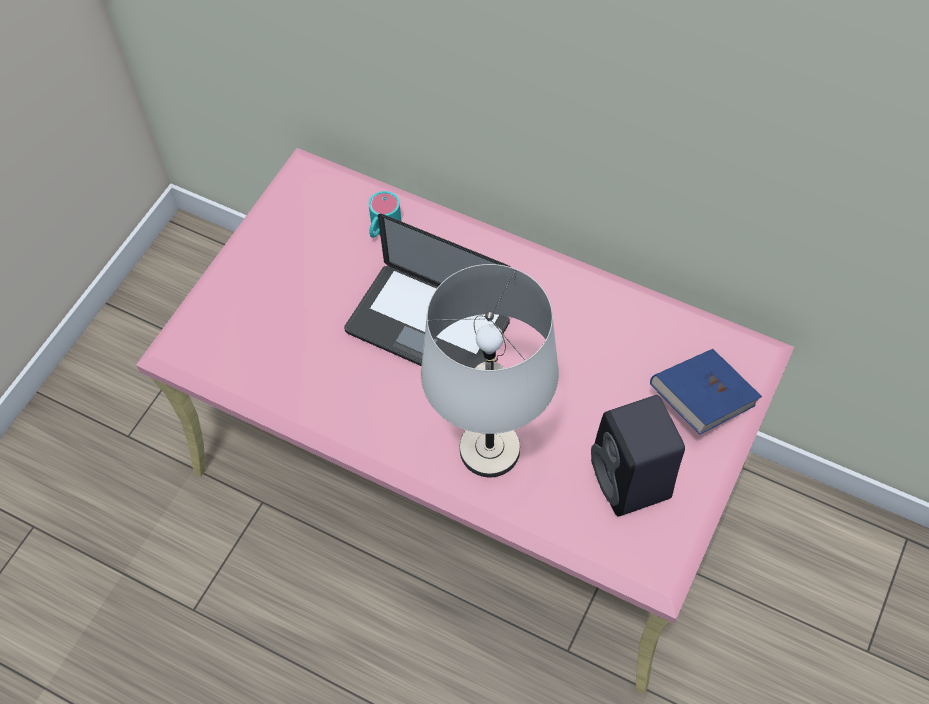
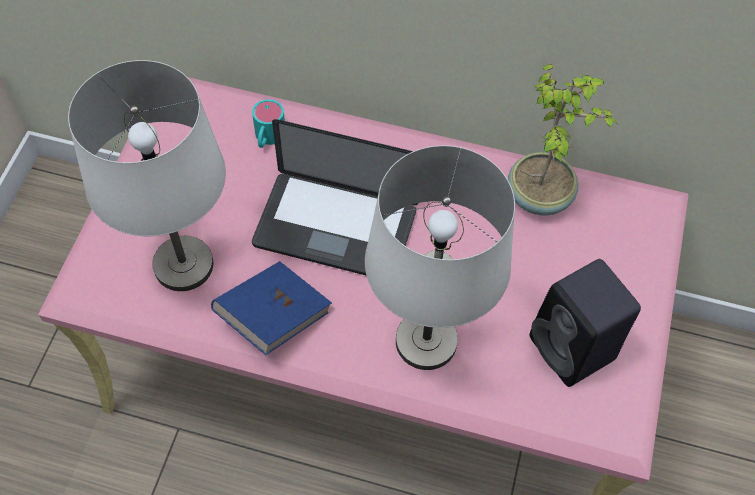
camera: 15 degrees left, 0 degrees up
blue book [650,349,762,435] -> blue book moved to [211,261,332,355]
none -> white table lamp [68,60,226,291]
none -> potted plant [508,64,618,216]

